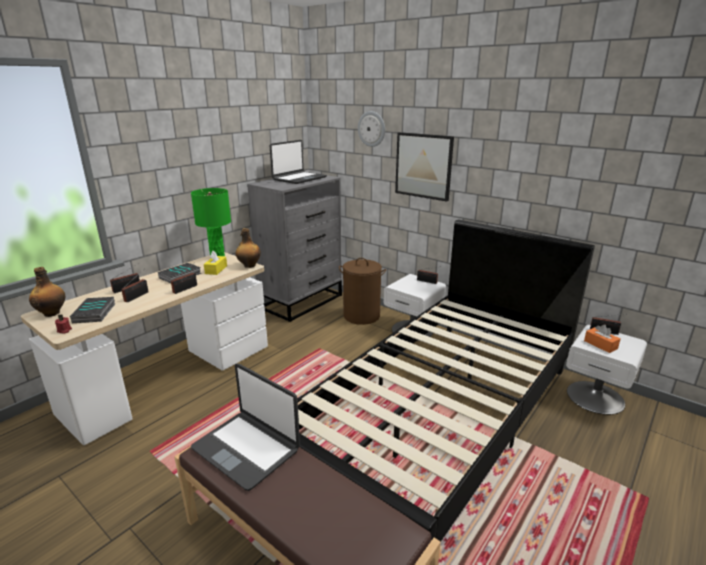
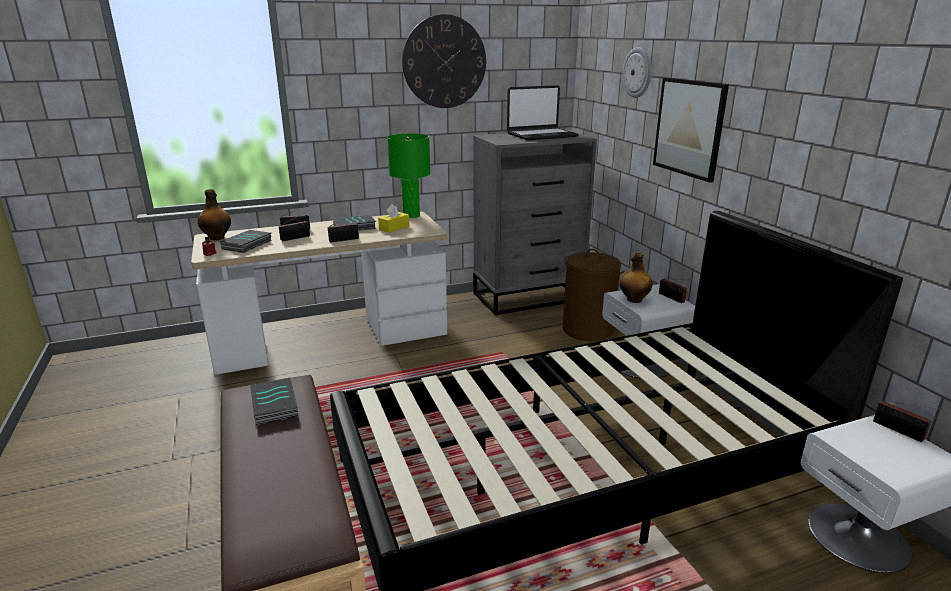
camera: 30 degrees right, 0 degrees up
laptop [191,364,300,491] -> book [250,378,299,426]
bottle [236,228,261,268] -> bottle moved to [620,252,653,303]
orange tissue box [584,324,620,353] -> none
none -> wall clock [402,14,486,108]

